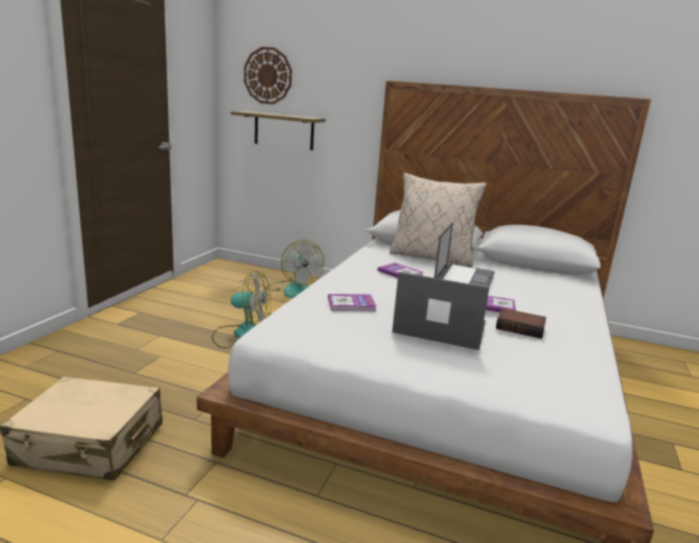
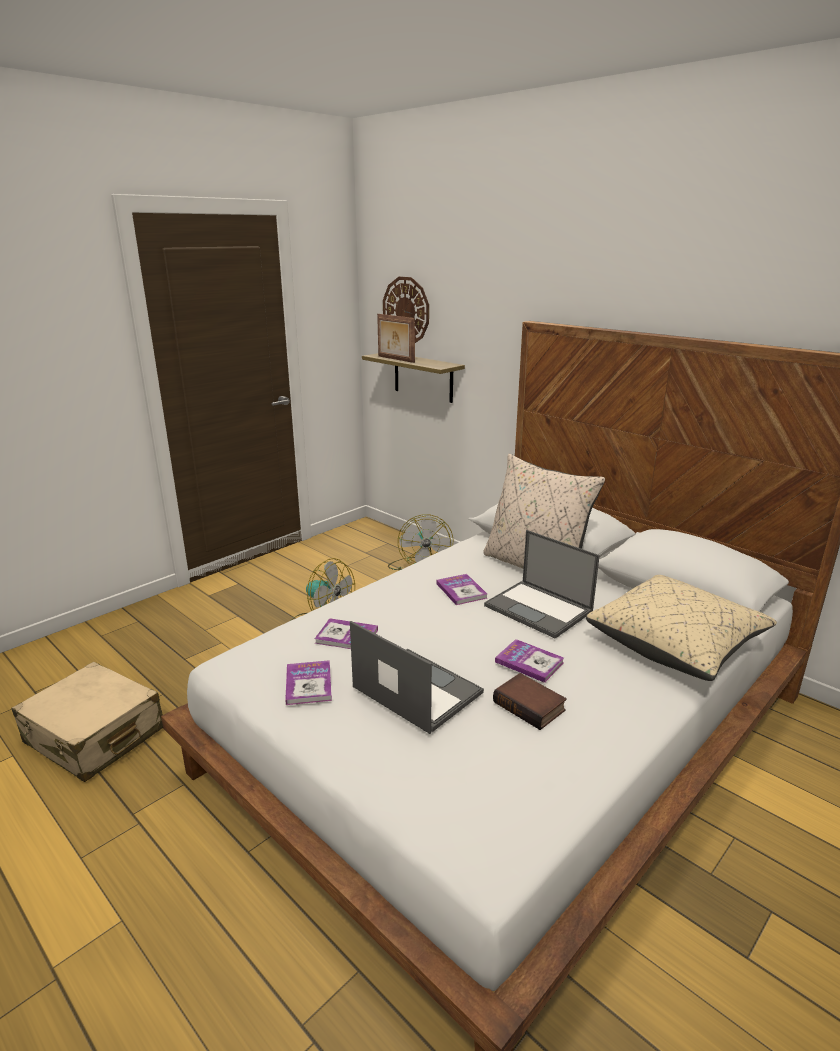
camera: 25 degrees right, 5 degrees up
laptop [434,222,495,287] -> laptop turned 90 degrees clockwise [484,530,600,639]
none -> book [285,660,332,705]
none -> picture frame [377,314,415,363]
none -> beige pillow [586,575,777,681]

